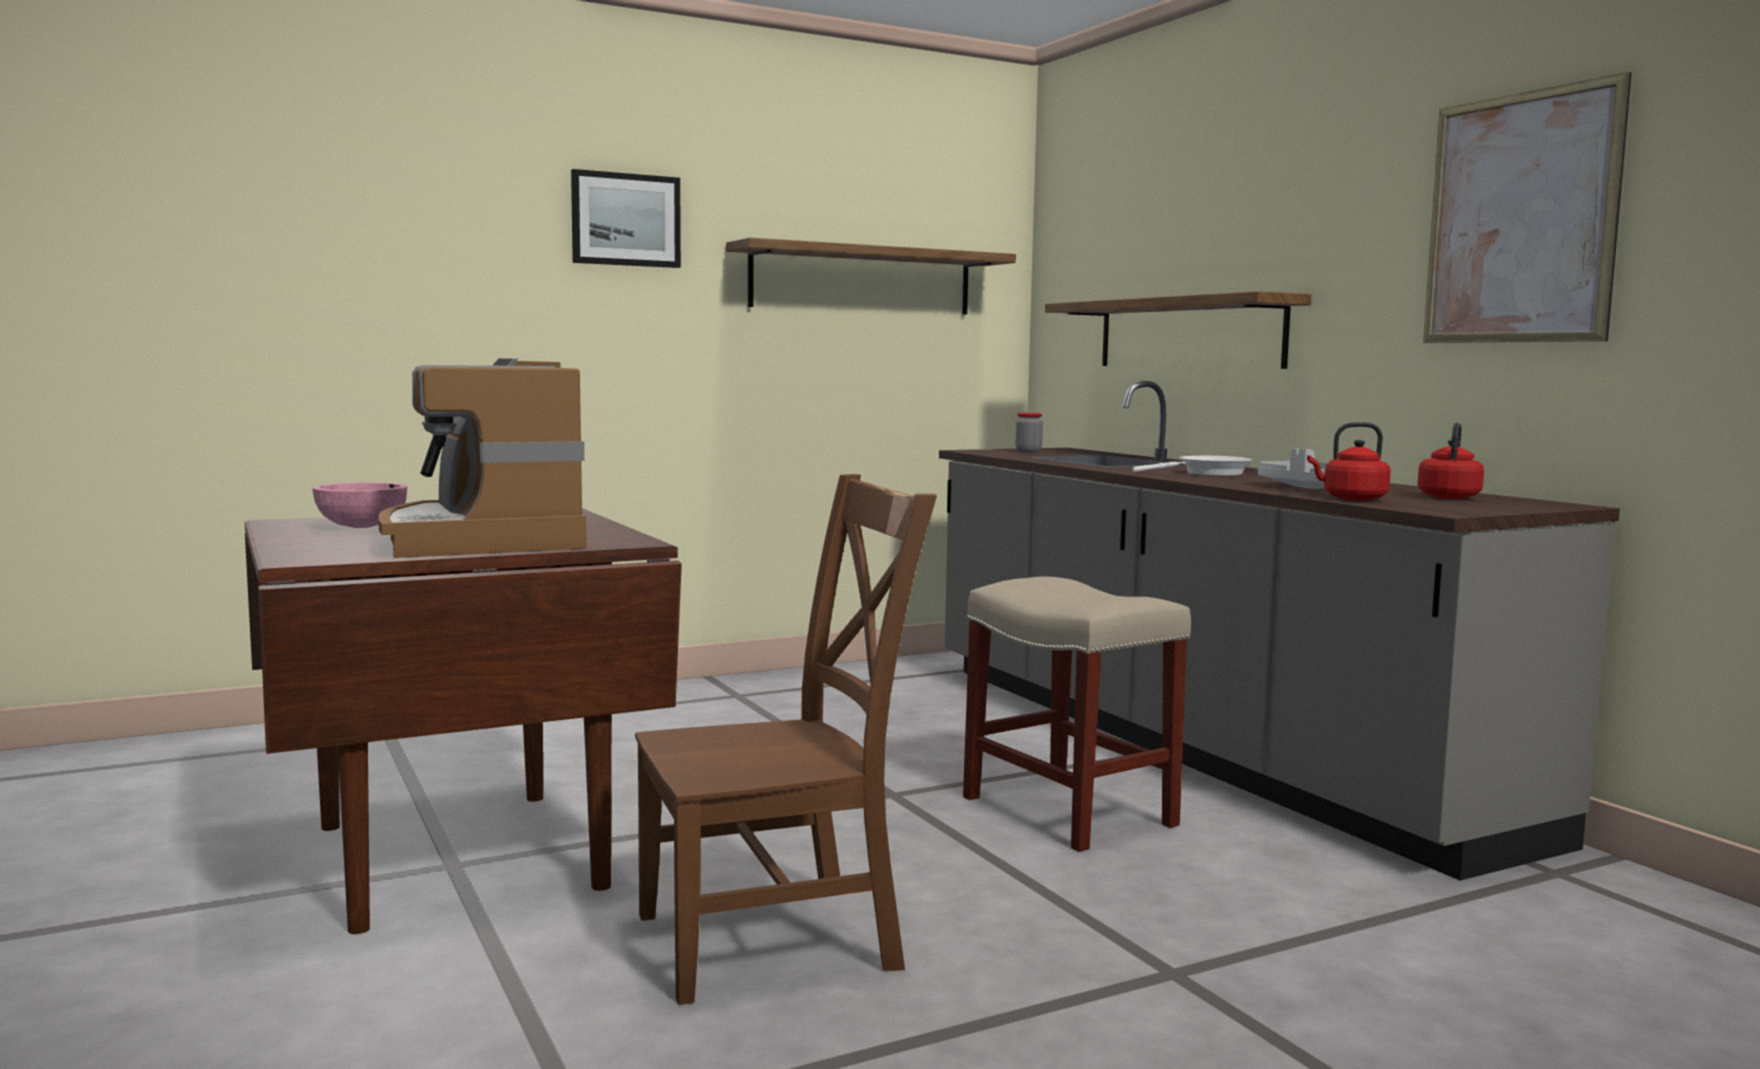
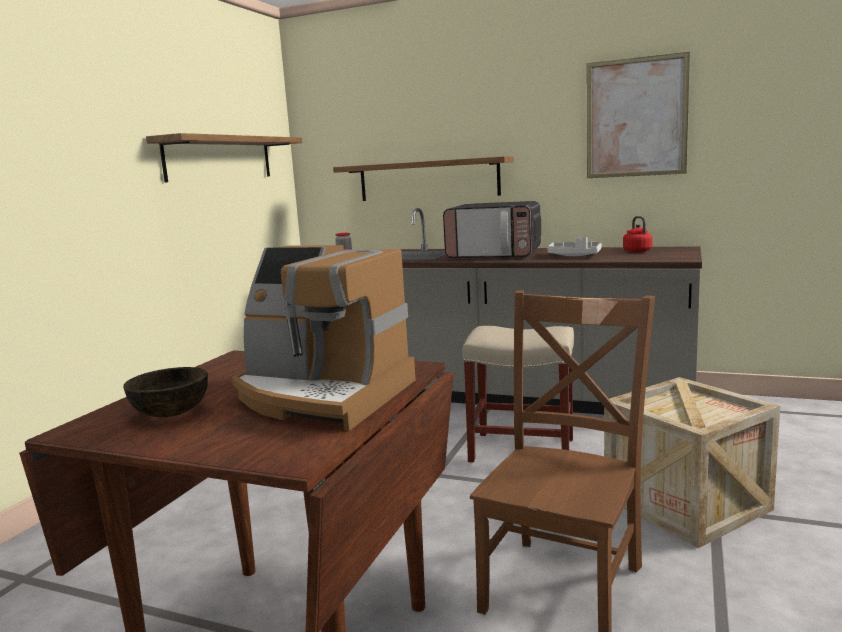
camera: 40 degrees left, 5 degrees up
pink bowl [312,482,408,528] -> brown bowl [123,367,208,417]
picture [571,169,681,268] -> none
white frying pan [1132,456,1252,476] -> microwave [443,201,541,259]
red kettle [1307,422,1391,501] -> none
none -> crate [604,377,781,548]

